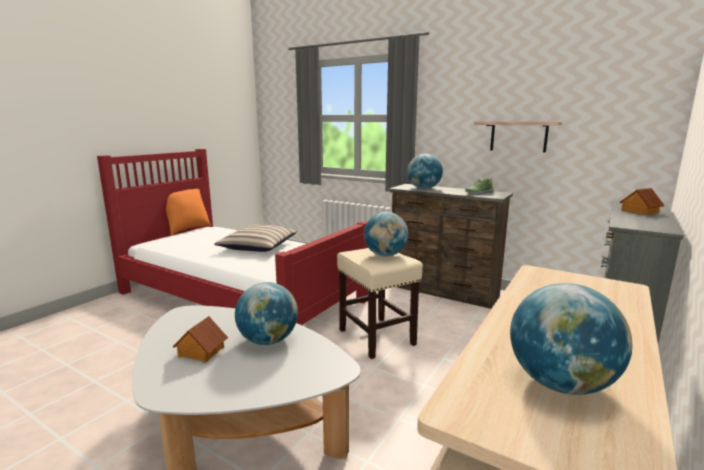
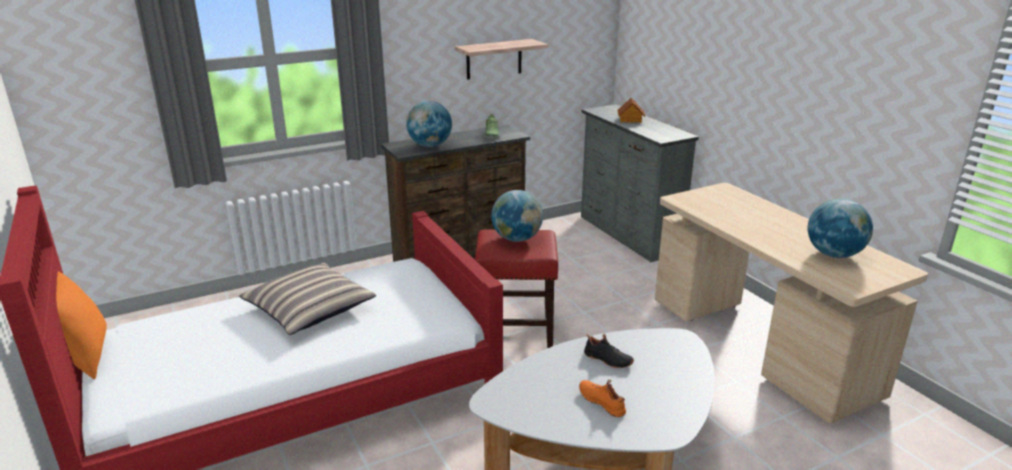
camera: 60 degrees left, 10 degrees up
toy house [173,316,228,363] -> orange shoe [579,380,626,417]
globe [235,282,298,345] -> black shoe [584,334,634,368]
beige stool [337,248,423,359] -> red stool [475,230,558,348]

